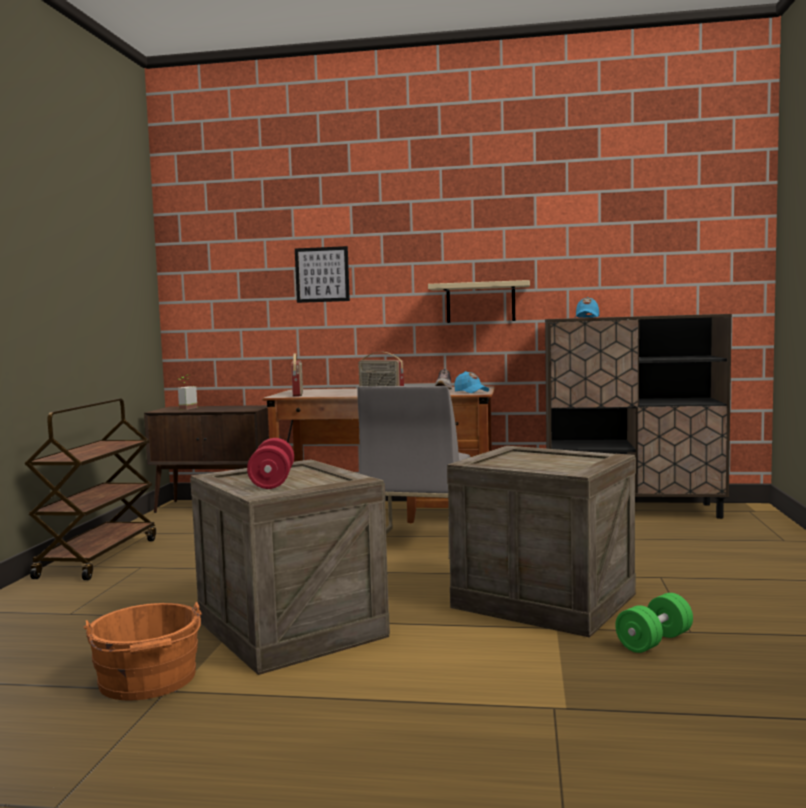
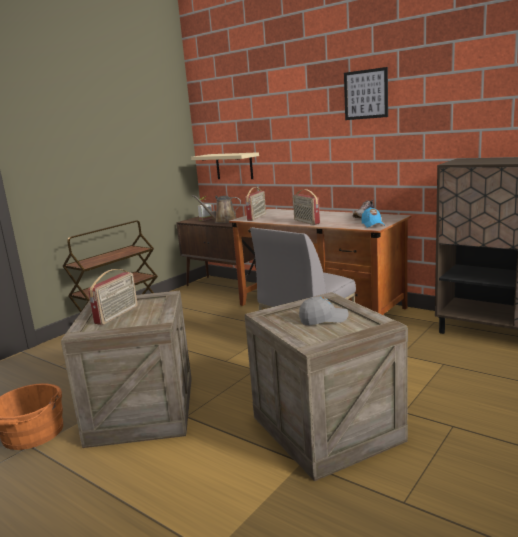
camera: 30 degrees right, 10 degrees up
red dumbbell [247,438,294,489] -> radio [88,269,137,325]
picture [295,246,350,303] -> picture moved to [344,67,388,120]
beige shelf [428,280,530,323] -> beige shelf moved to [191,152,259,179]
blue cap [575,297,599,318] -> none
green dumbbell [615,593,693,653] -> none
none -> brown watering can [192,195,241,223]
none -> grey cap [299,297,349,325]

